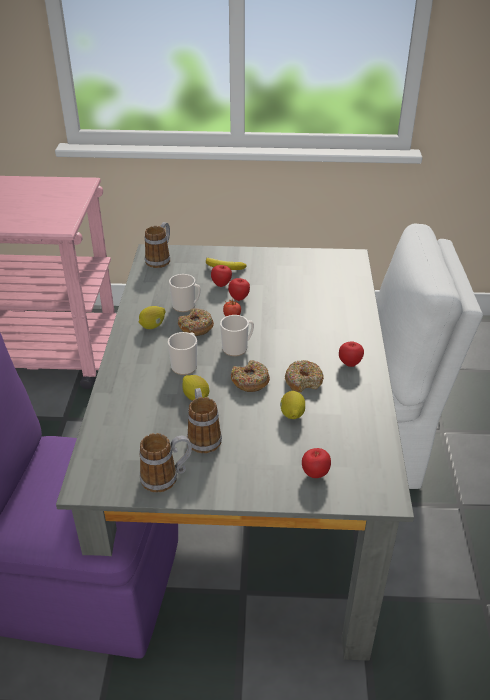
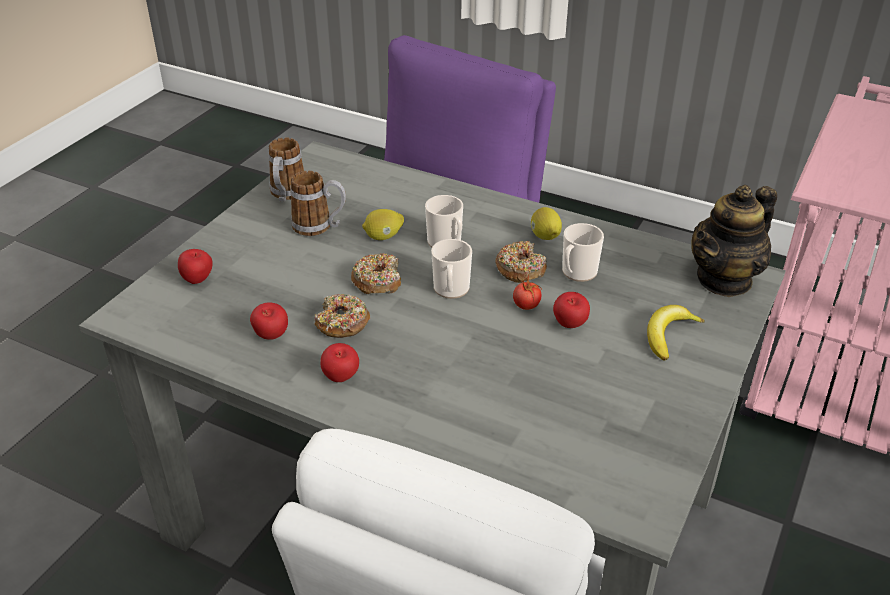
camera: 115 degrees right, 0 degrees up
mug [145,222,170,268] -> teapot [691,185,777,297]
apple [211,265,232,287] -> apple moved to [250,303,288,340]
lemon [280,391,305,419] -> none

